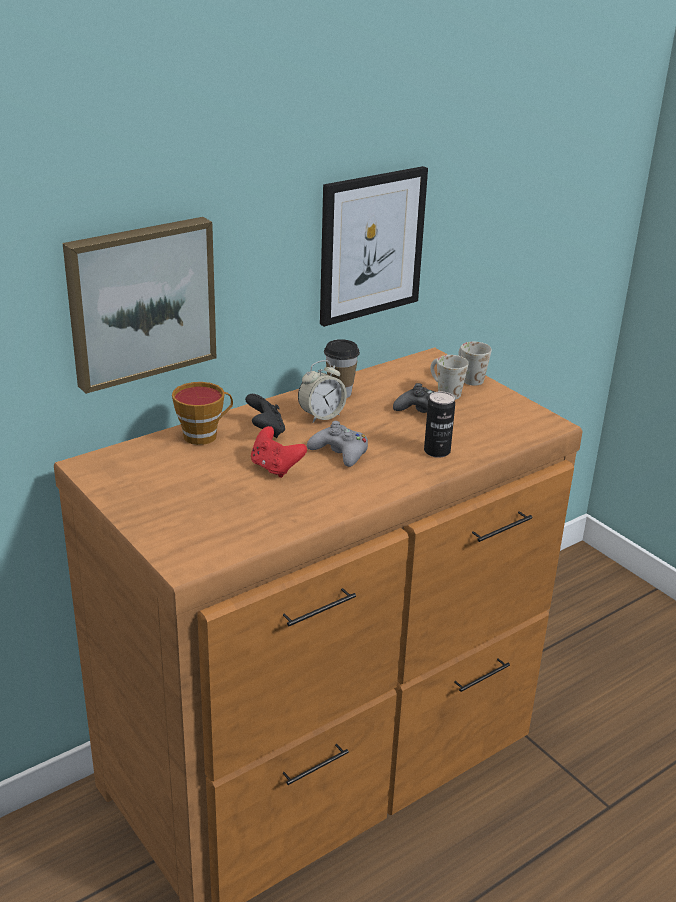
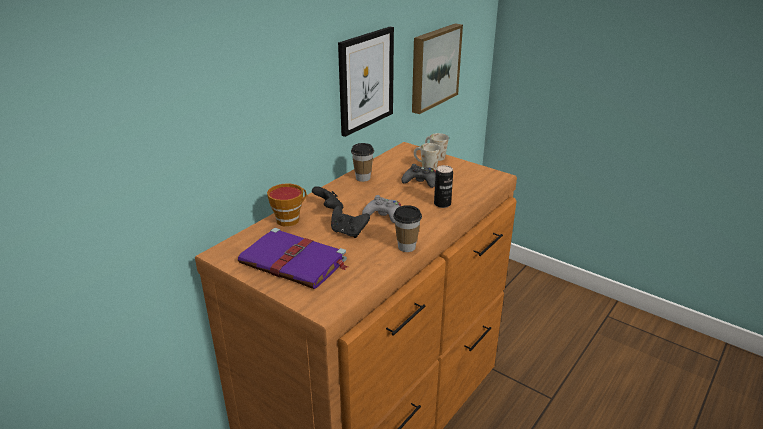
camera: 15 degrees left, 0 degrees up
picture [63,217,216,394] -> picture moved to [412,23,463,114]
red game controller [251,426,307,478] -> black game controller [331,206,370,238]
alarm clock [298,360,347,423] -> none
none -> purple book [238,228,348,289]
none -> cup [393,205,422,252]

